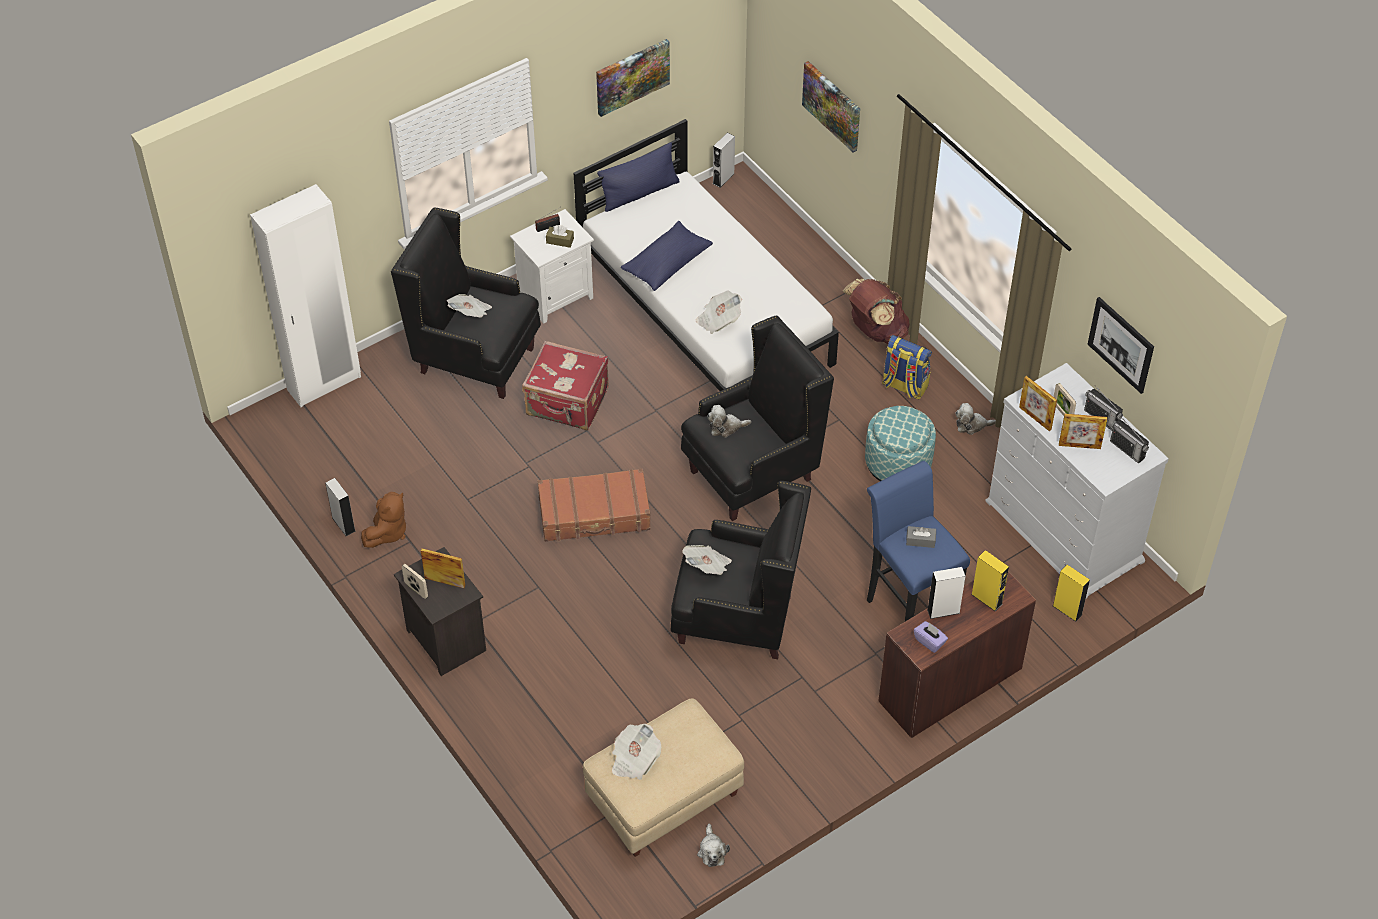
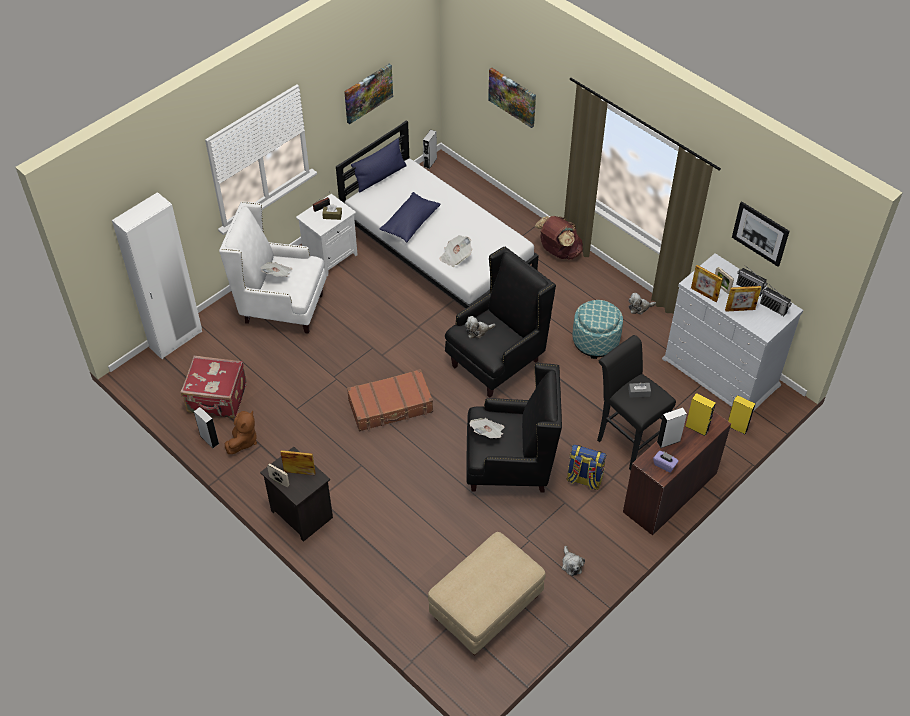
camera: 10 degrees left, 0 degrees up
black armchair [391,207,541,399] -> white armchair [219,202,326,334]
red suitcase [522,341,609,430] -> red suitcase moved to [181,356,247,418]
newspaper [612,724,661,780] -> none
plush toy [697,824,730,867] -> plush toy moved to [562,546,585,576]
blue stool [867,461,970,621] -> black stool [597,335,676,470]
backpack [882,335,932,400] -> backpack moved to [566,444,607,490]

